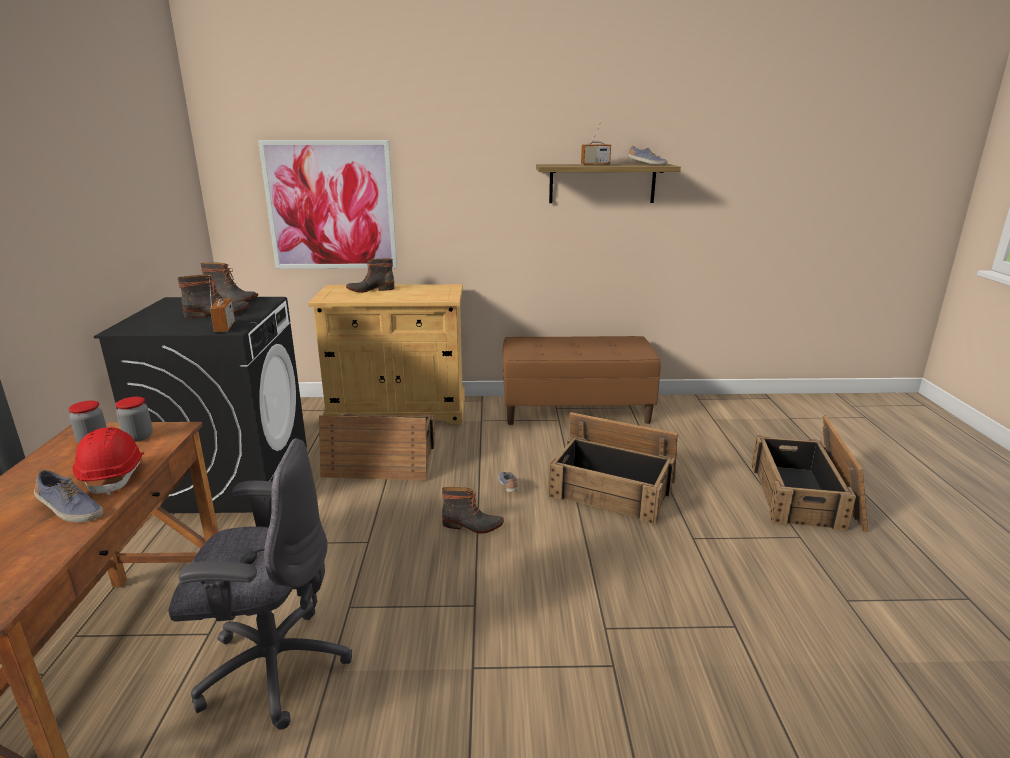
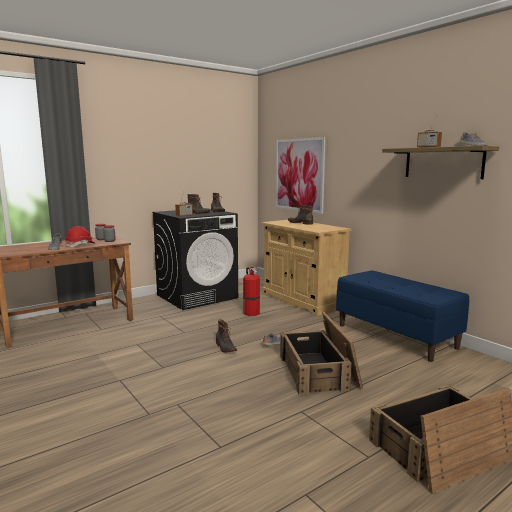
camera: 55 degrees right, 10 degrees down
grey office chair [169,438,352,730] -> none
crate [319,413,436,480] -> fire extinguisher [243,267,260,316]
brown bench [503,336,661,425] -> blue bench [336,270,469,362]

